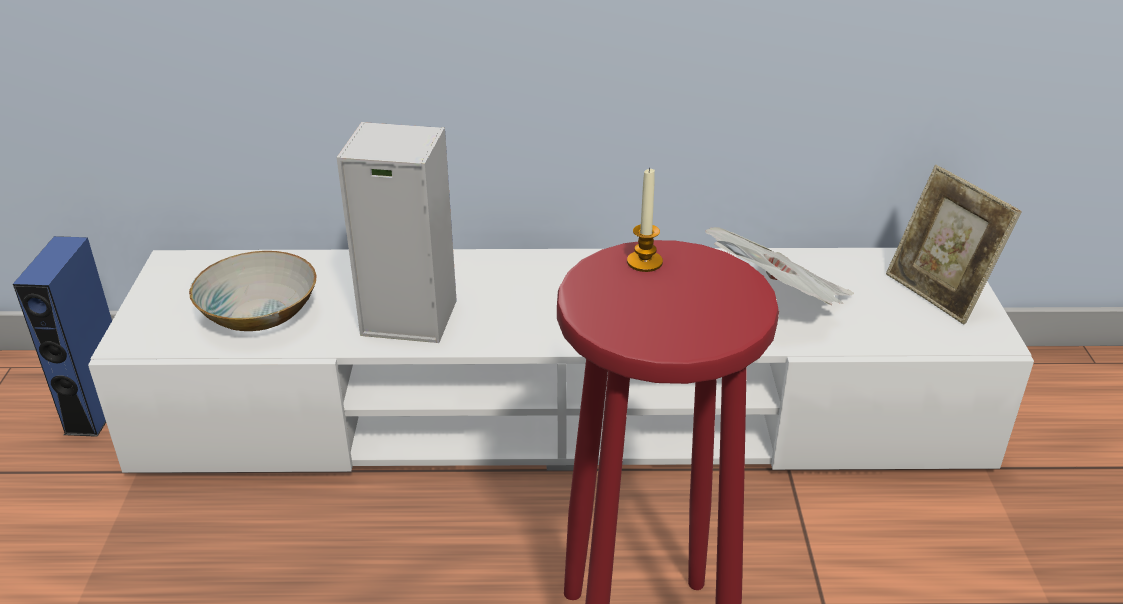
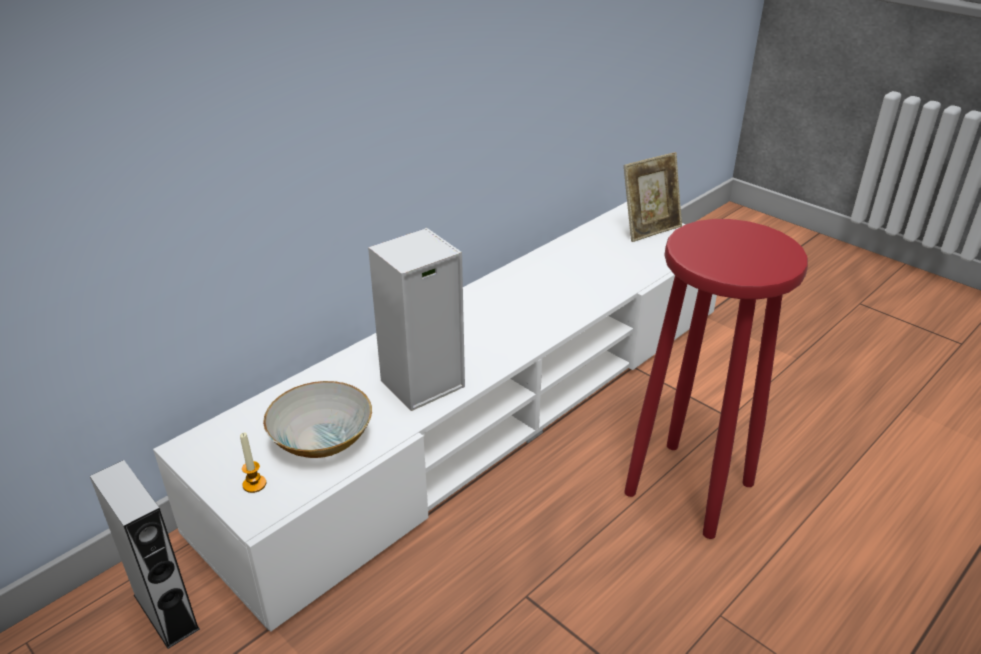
camera: 45 degrees left, 0 degrees up
blue speaker [13,236,112,437] -> grey speaker [90,460,200,649]
candle [627,167,663,272] -> candle moved to [240,432,266,493]
newspaper [705,227,854,305] -> none
picture frame [886,165,1022,324] -> picture frame turned 45 degrees counterclockwise [624,152,682,242]

